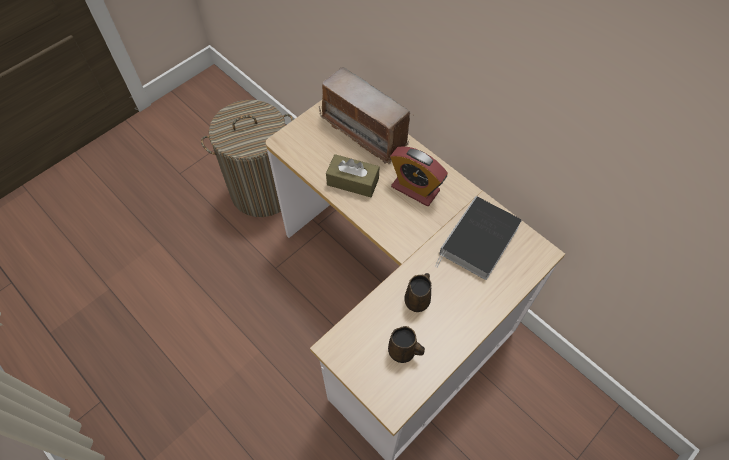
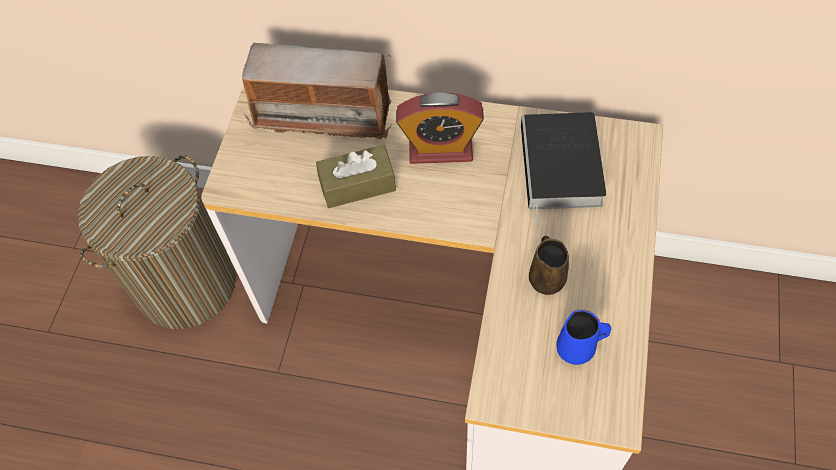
camera: 30 degrees left, 0 degrees up
brown mug [388,326,425,363] -> blue mug [556,310,611,365]

